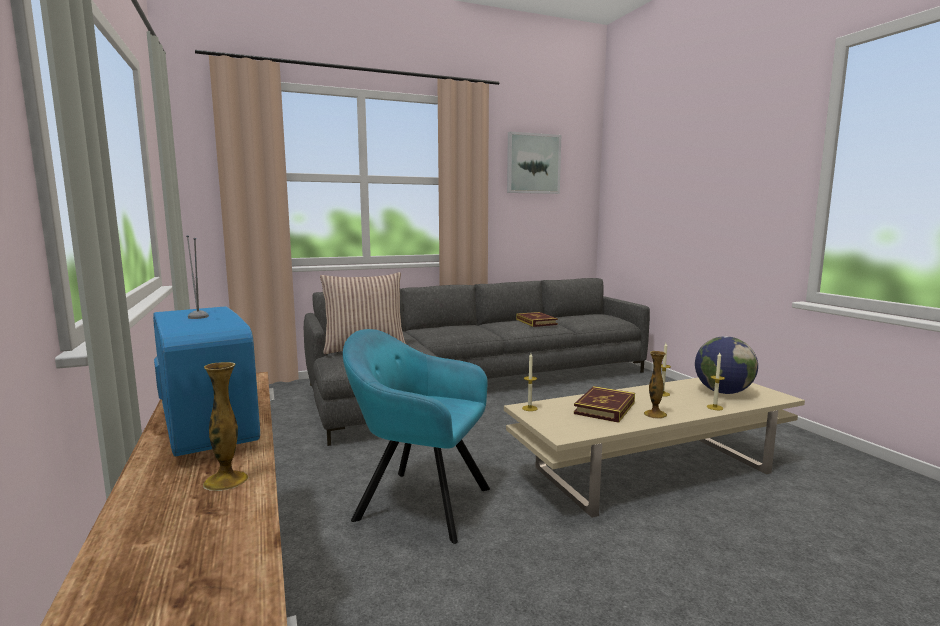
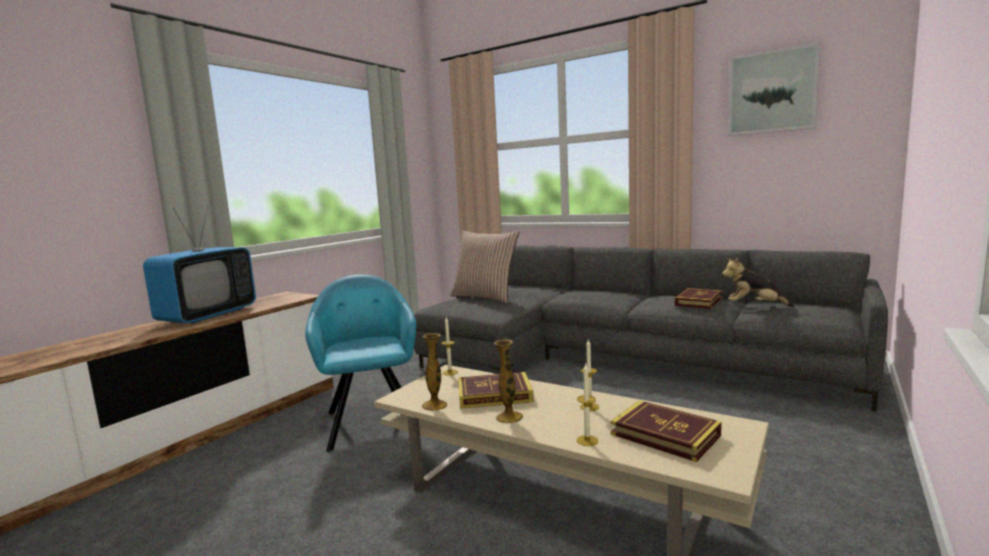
camera: 55 degrees right, 0 degrees up
vase [203,362,249,491] -> vase moved to [422,333,447,411]
globe [695,336,758,394] -> book [611,400,722,462]
none -> plush toy [722,258,794,307]

